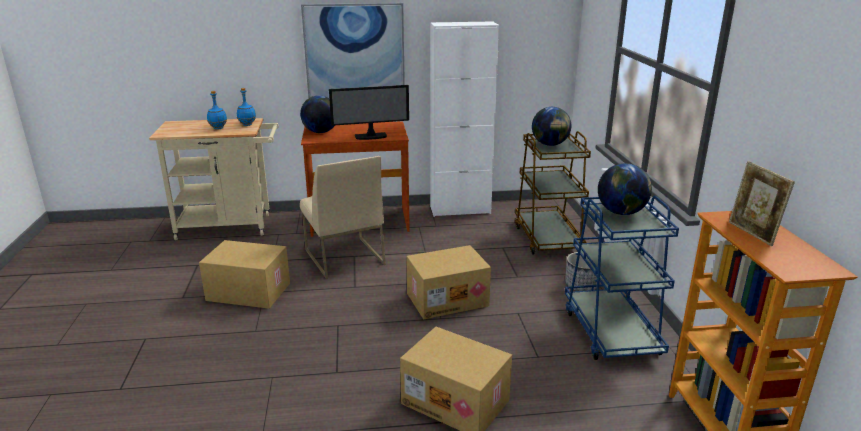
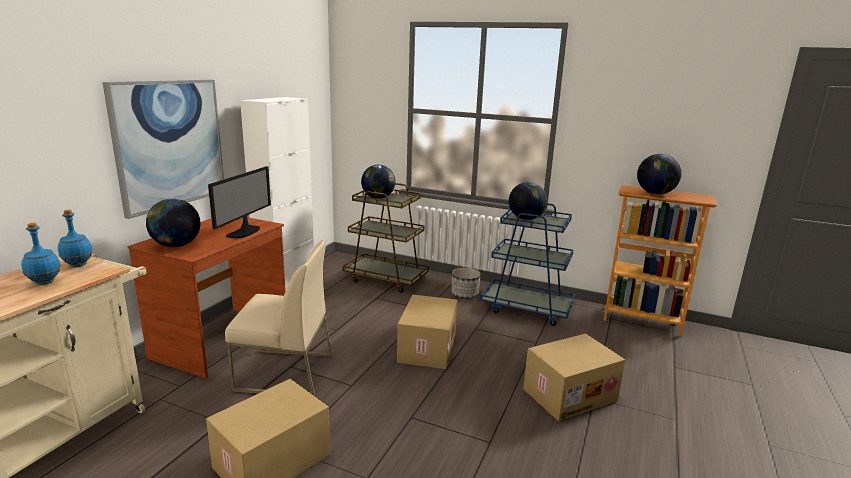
camera: 60 degrees left, 5 degrees down
picture frame [729,161,795,246] -> globe [637,154,682,194]

